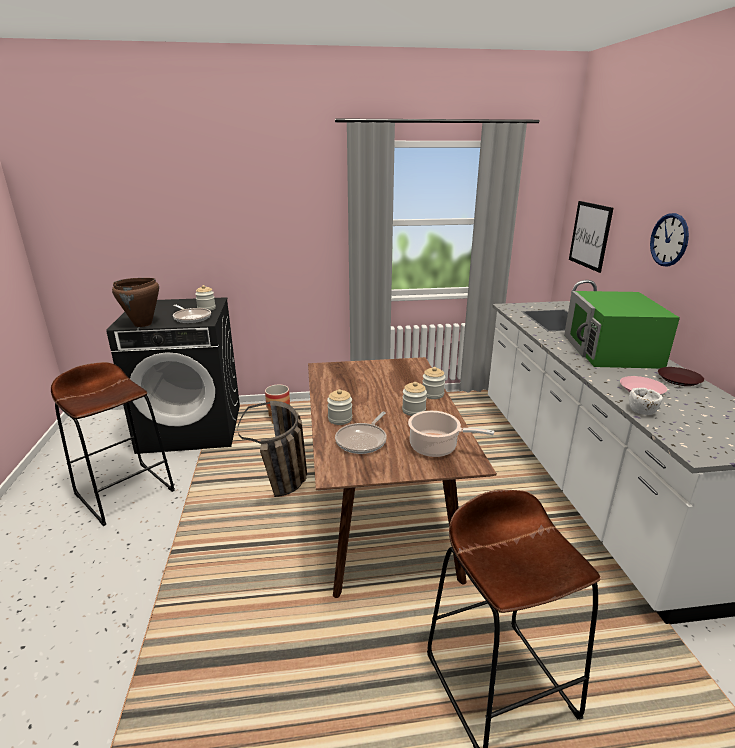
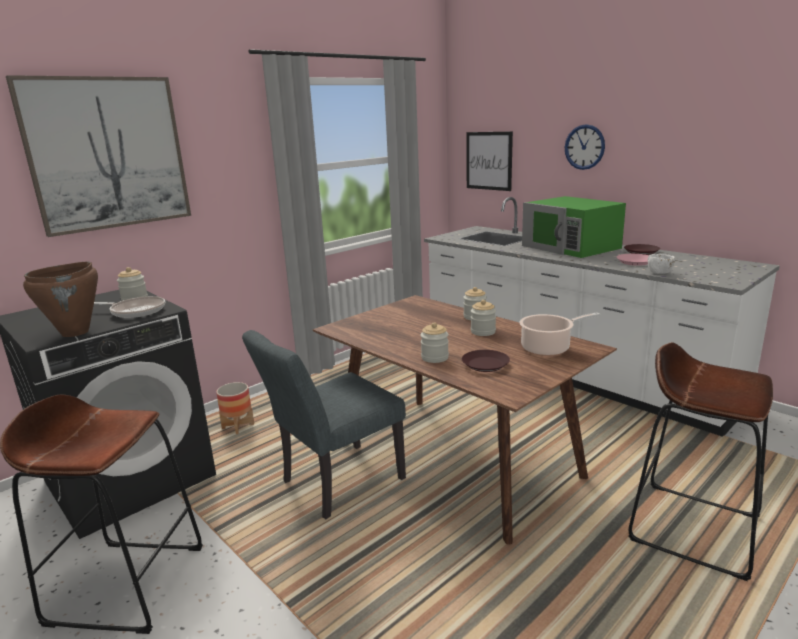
camera: 35 degrees left, 5 degrees down
basket [238,401,307,497] -> grey chair [242,330,406,519]
frying pan [335,412,387,454] -> brown plate [462,350,510,372]
none -> picture [6,75,191,237]

